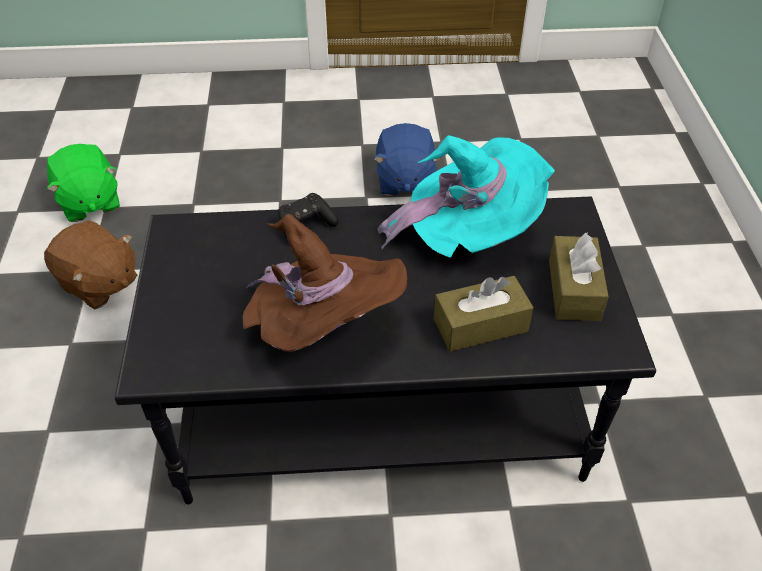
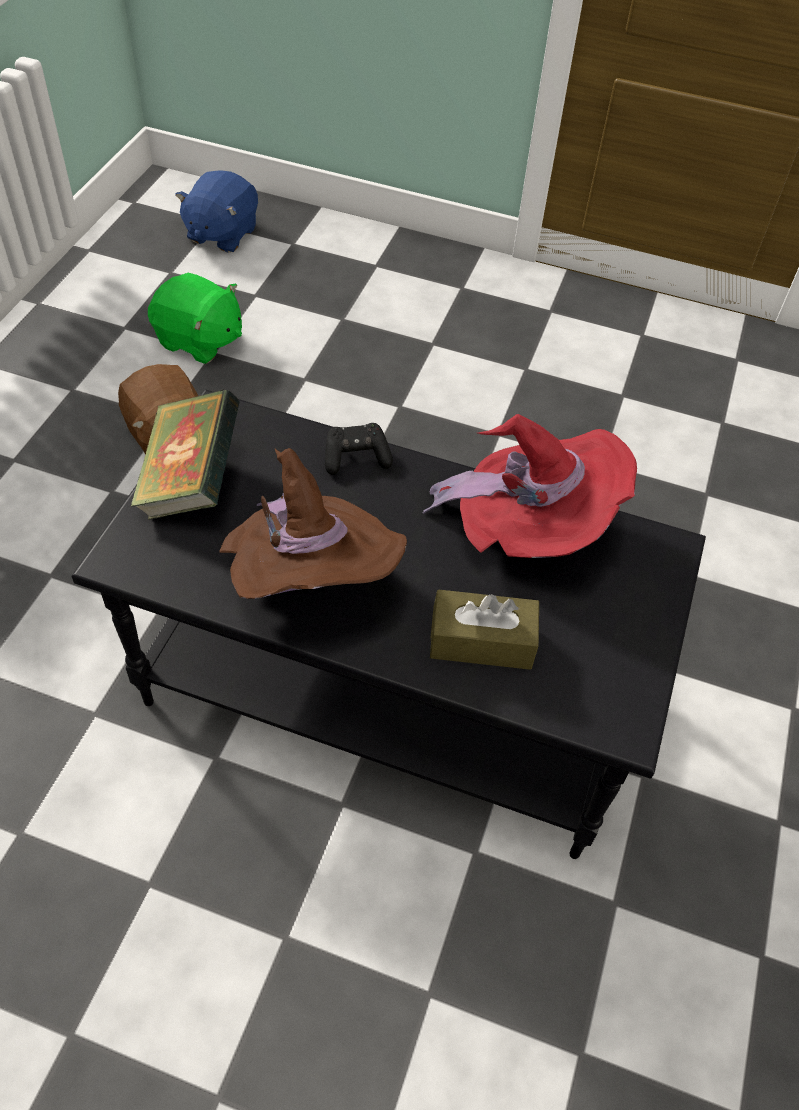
camera: 20 degrees right, 5 degrees up
green plush toy [47,144,120,222] -> green plush toy turned 60 degrees counterclockwise [148,273,242,364]
blue plush toy [373,123,441,196] -> blue plush toy moved to [175,170,258,253]
turquoise hat [378,135,555,258] -> red hat [423,414,637,558]
brown tissue box [549,232,609,321] -> none
none -> book [131,389,239,520]

